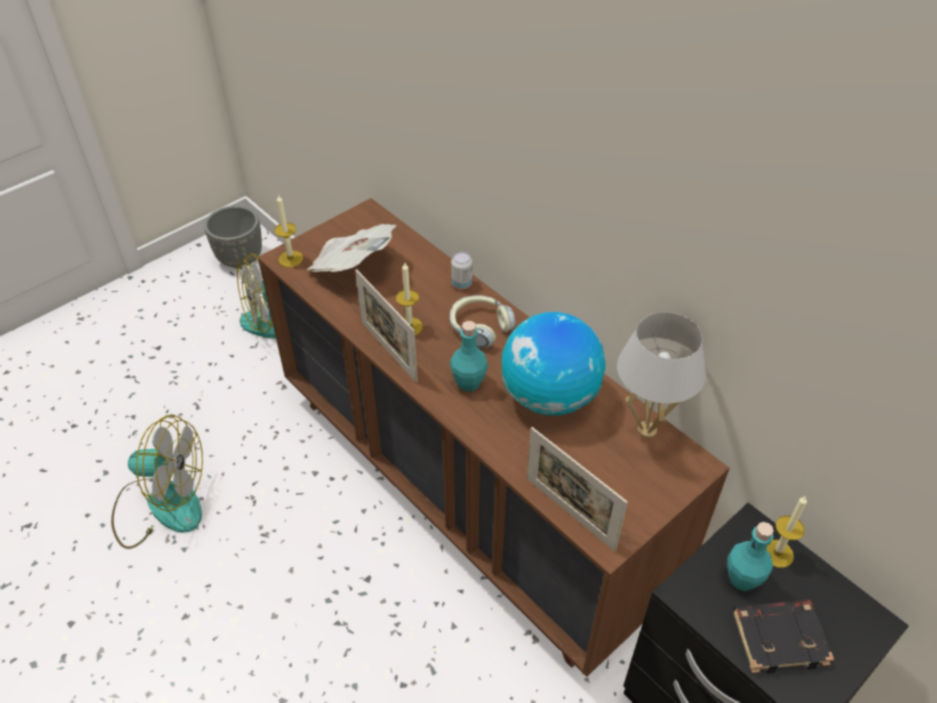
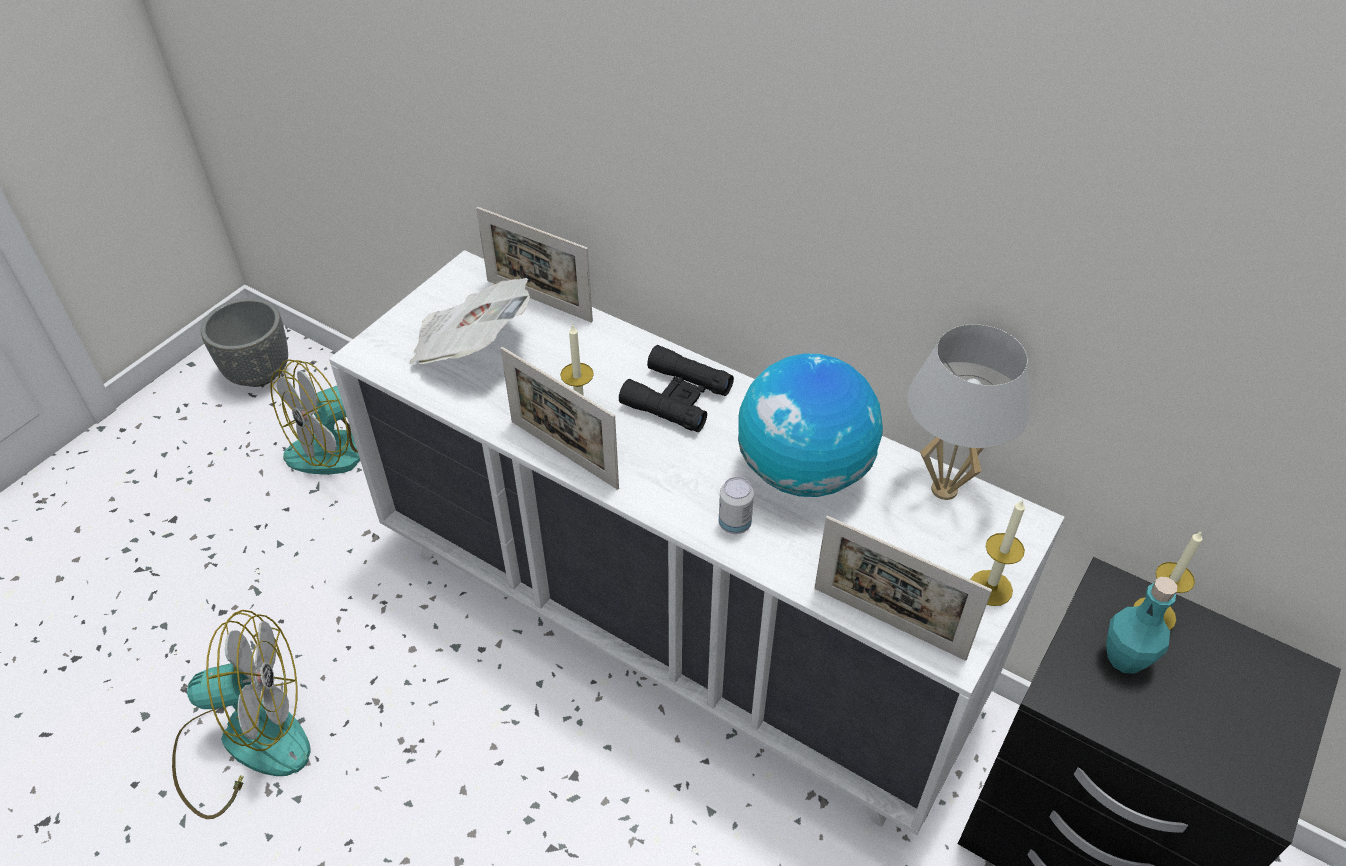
camera: 15 degrees left, 0 degrees up
brown dresser [258,198,730,677] -> white dresser [329,250,1065,835]
candle [274,194,303,267] -> candle moved to [970,499,1025,606]
headphones [450,295,515,348] -> black binoculars [619,345,734,432]
turquoise bottle [450,321,488,392] -> none
can [451,252,472,289] -> can moved to [719,477,754,534]
black book [733,599,834,674] -> none
none -> picture frame [476,207,593,323]

